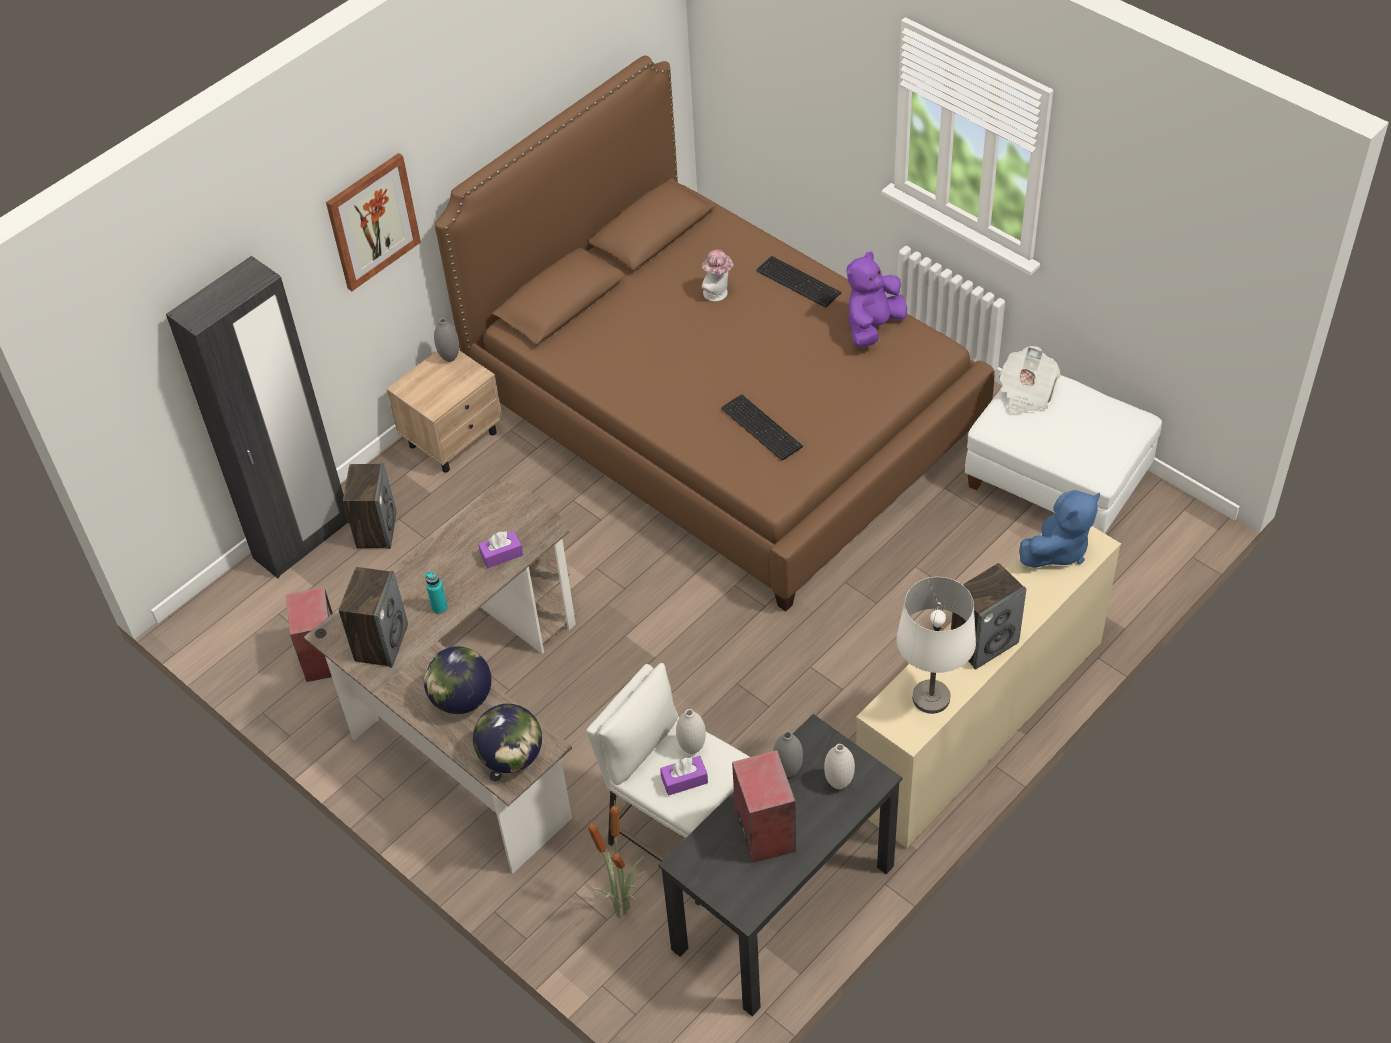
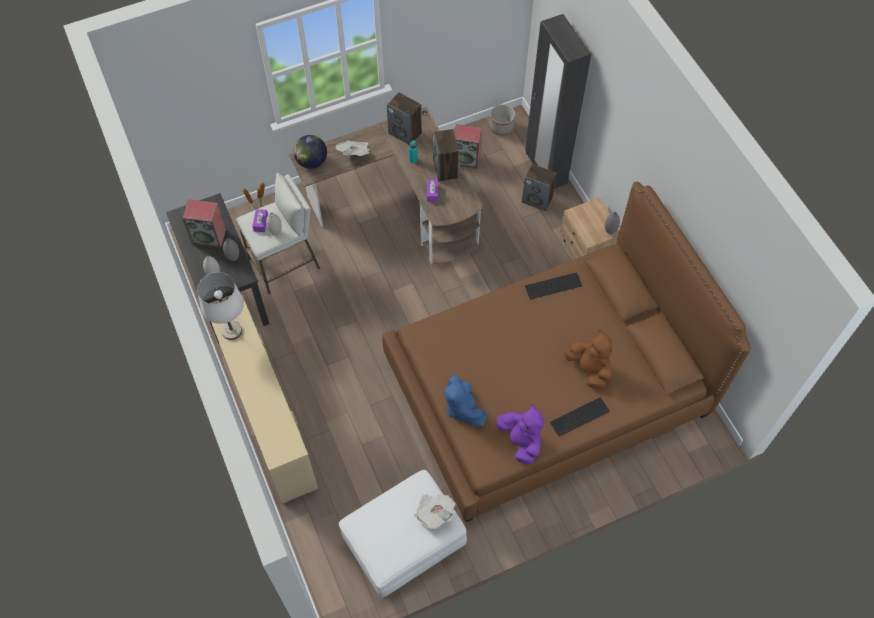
camera: 110 degrees right, 10 degrees up
picture [326,153,421,291] -> none
globe [424,646,491,714] -> newspaper [336,140,370,156]
hat [702,250,734,302] -> brown plush toy [565,330,613,389]
keyboard [721,395,803,461] -> keyboard moved to [525,272,582,300]
speaker [951,563,1026,670] -> speaker moved to [433,129,459,182]
blue plush toy [1019,490,1100,568] -> blue plush toy moved to [444,375,487,427]
none -> planter [489,104,515,136]

